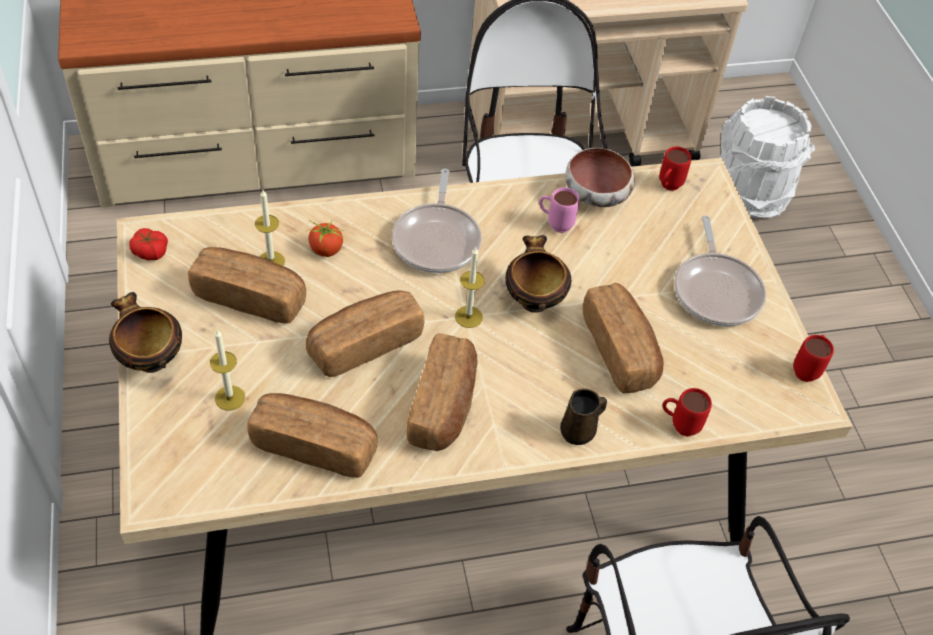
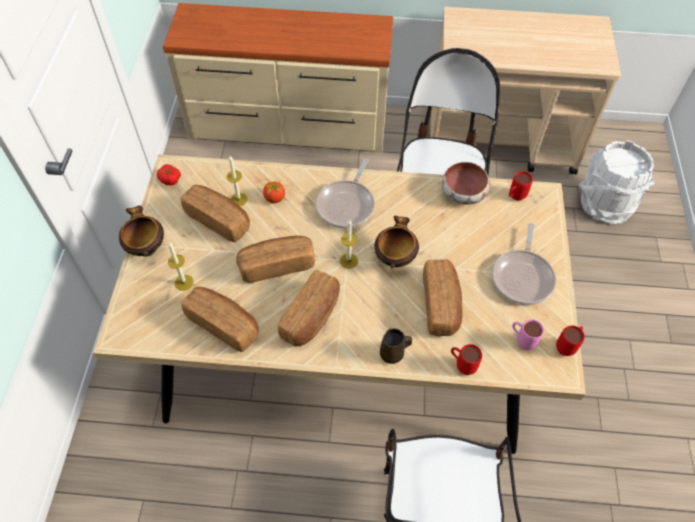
camera: 20 degrees right, 5 degrees up
pink mug [539,187,580,233] -> pink mug moved to [512,320,544,350]

